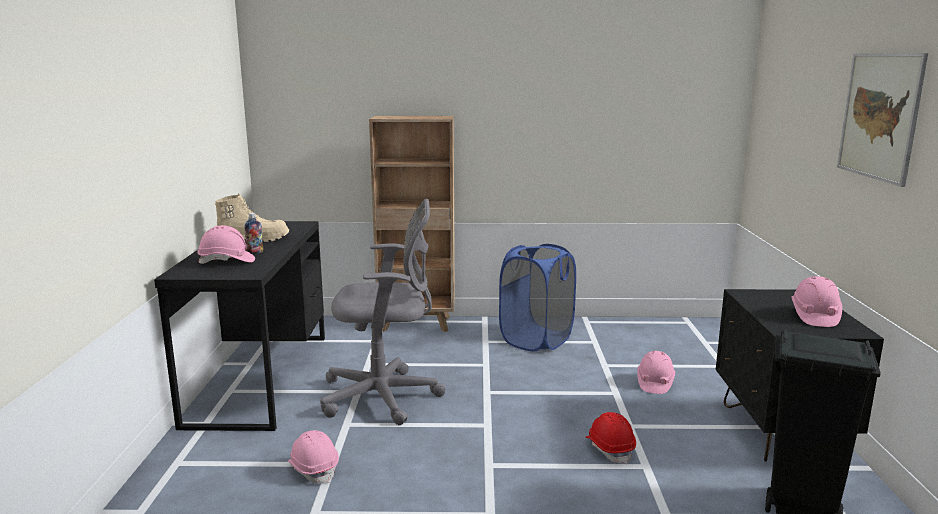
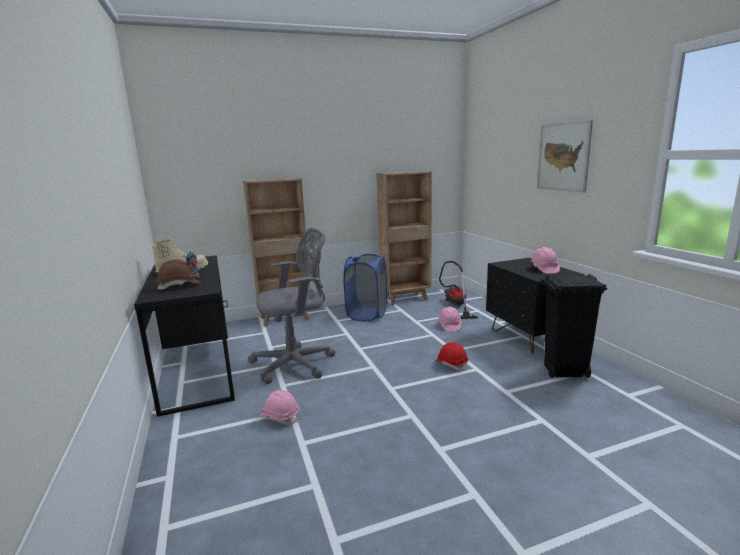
camera: 20 degrees left, 0 degrees up
pink hard hat [197,225,255,264] -> brown hard hat [156,260,200,290]
none -> brown bookcase [377,171,432,306]
none -> vacuum cleaner [439,261,478,319]

